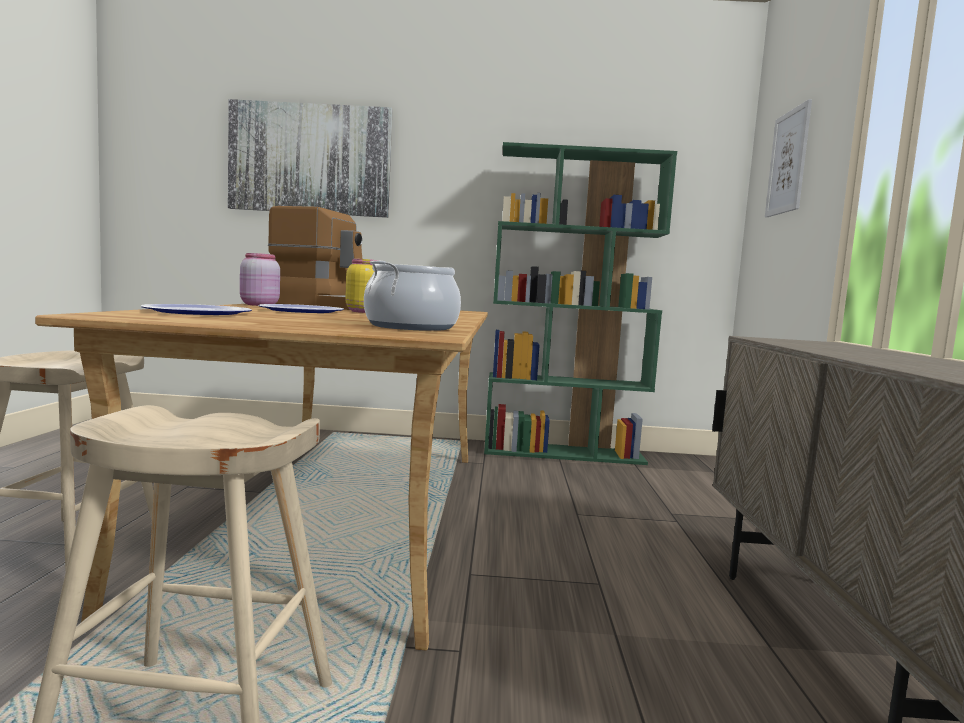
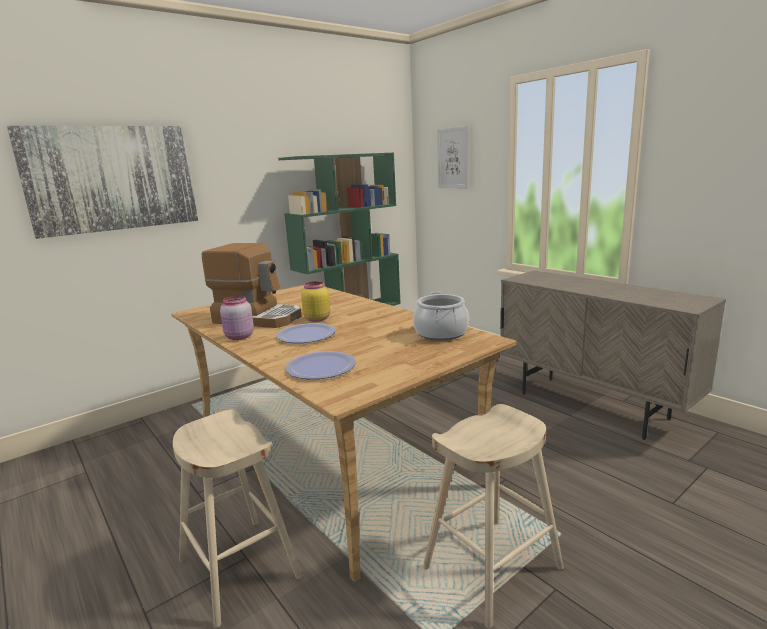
camera: 40 degrees left, 10 degrees up
coffee machine [268,206,363,310] -> coffee machine turned 45 degrees clockwise [202,243,302,328]

